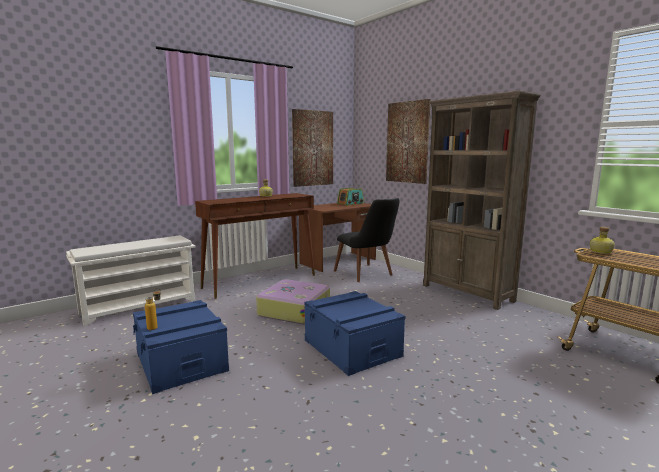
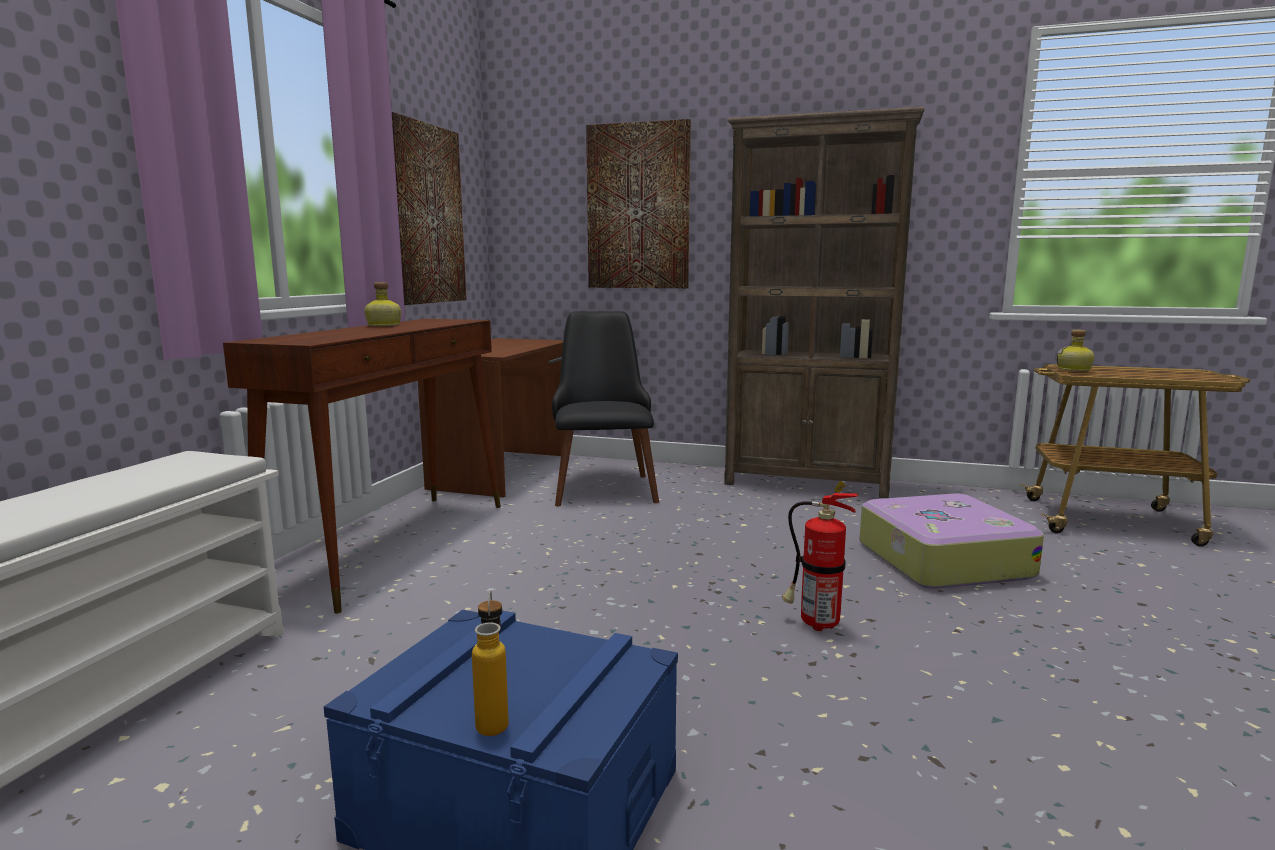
camera: 35 degrees left, 0 degrees up
suitcase [256,279,330,324] -> suitcase moved to [860,494,1044,589]
blue storage box [304,291,405,376] -> fire extinguisher [782,481,859,631]
black chair [334,198,400,282] -> black chair turned 120 degrees counterclockwise [552,311,659,506]
radio [337,188,364,206] -> none

